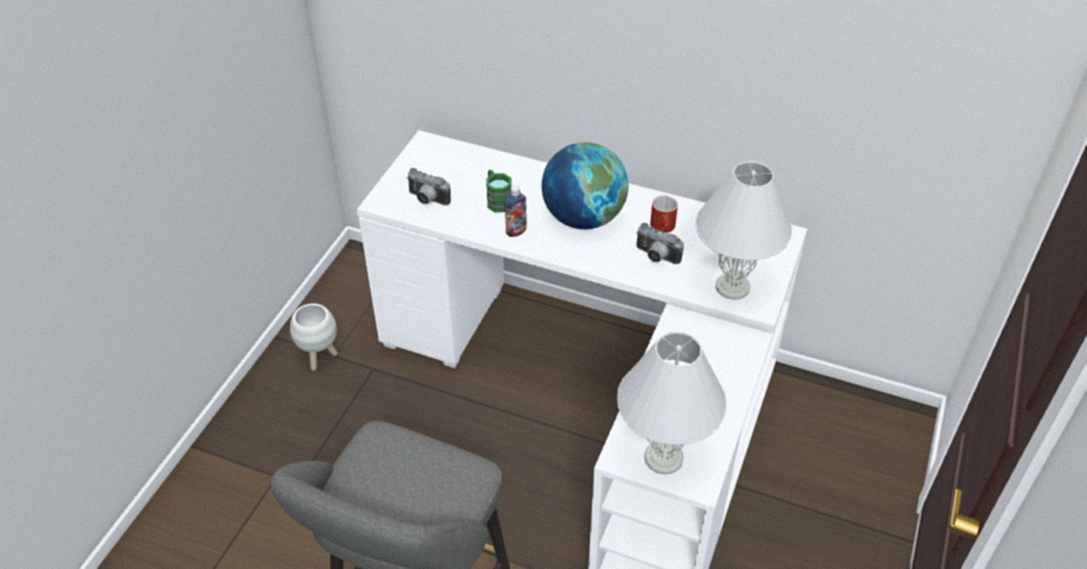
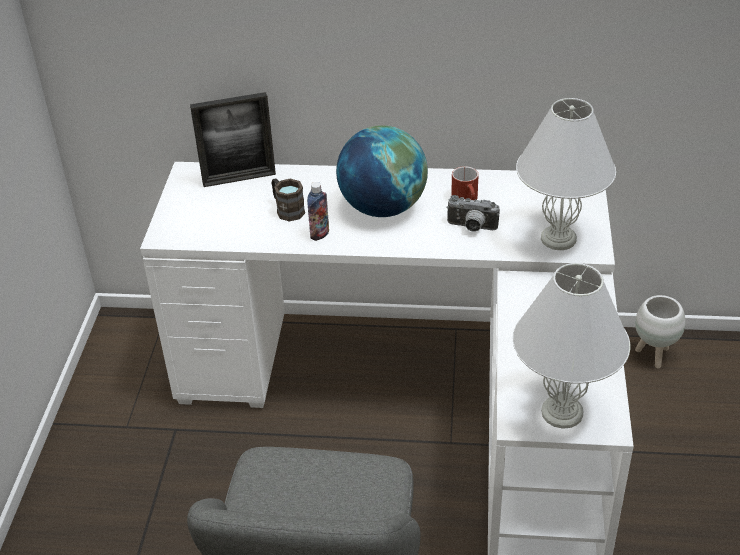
camera: 15 degrees left, 5 degrees down
white planter [290,303,338,371] -> white planter moved to [635,295,685,369]
camera [407,168,451,205] -> none
green mug [486,170,511,212] -> brown mug [272,179,305,222]
none -> picture frame [190,92,276,187]

